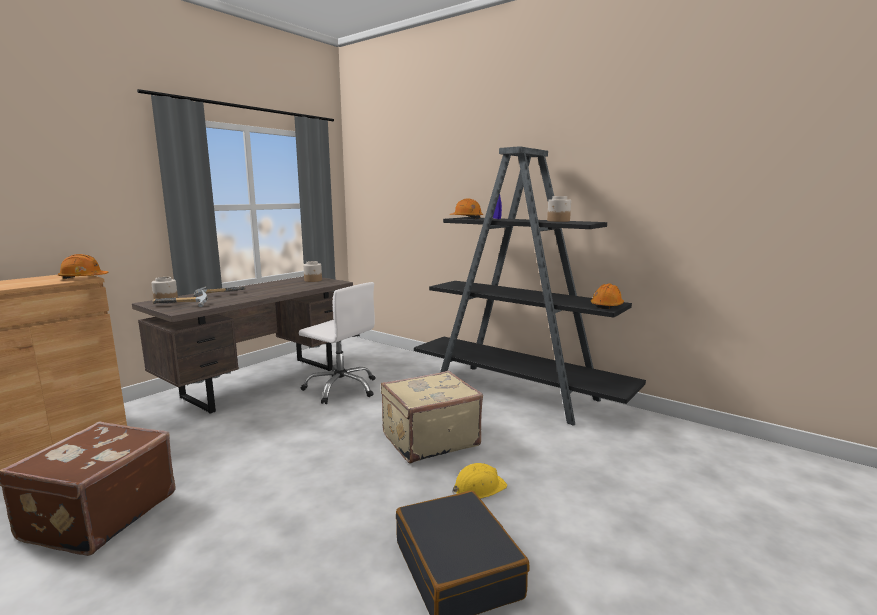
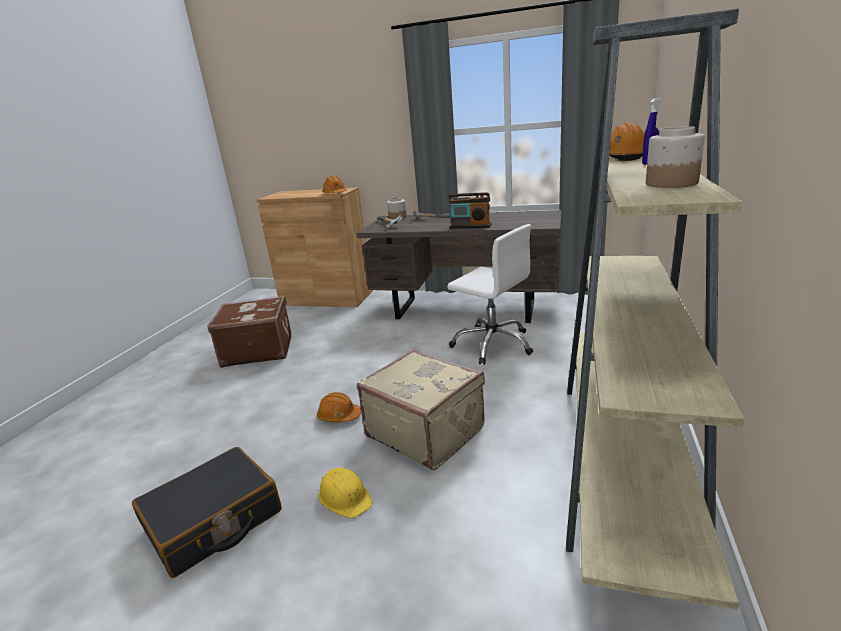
camera: 70 degrees right, 10 degrees up
white office chair [299,282,375,404] -> white office chair turned 60 degrees counterclockwise [447,224,533,365]
jar [303,261,322,282] -> none
black bookcase [414,146,646,425] -> beige bookcase [566,8,744,610]
orange hard hat [591,283,624,309] -> orange hard hat moved to [317,392,362,422]
none -> radio [448,192,492,229]

